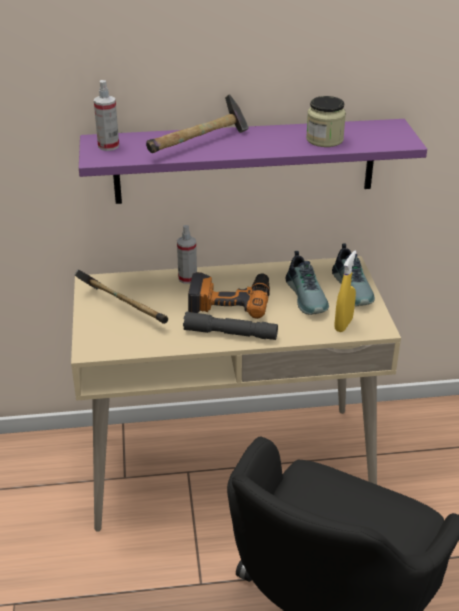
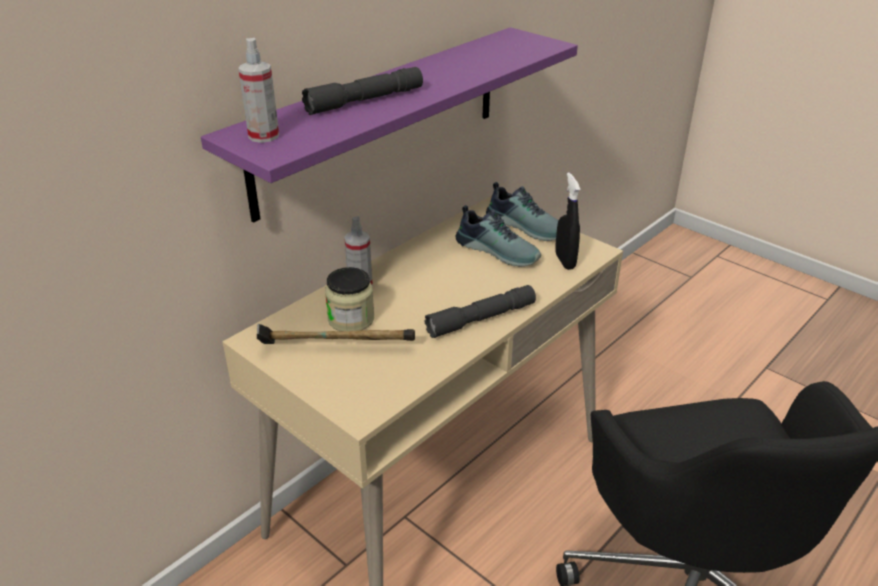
camera: 40 degrees left, 0 degrees up
hammer [146,94,248,153] -> grey flashlight [302,67,423,115]
power drill [188,272,270,319] -> none
jar [306,96,346,147] -> jar moved to [325,267,374,331]
yellow spray bottle [335,250,357,332] -> black spray bottle [556,173,581,270]

